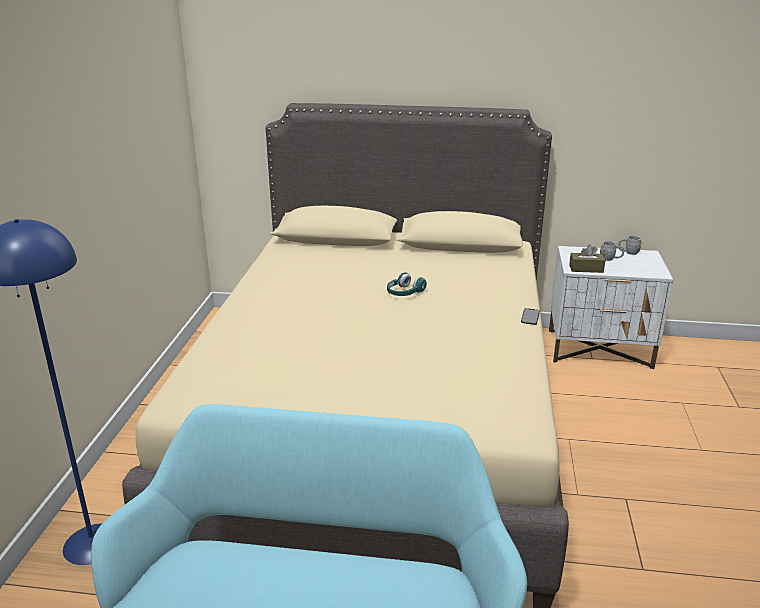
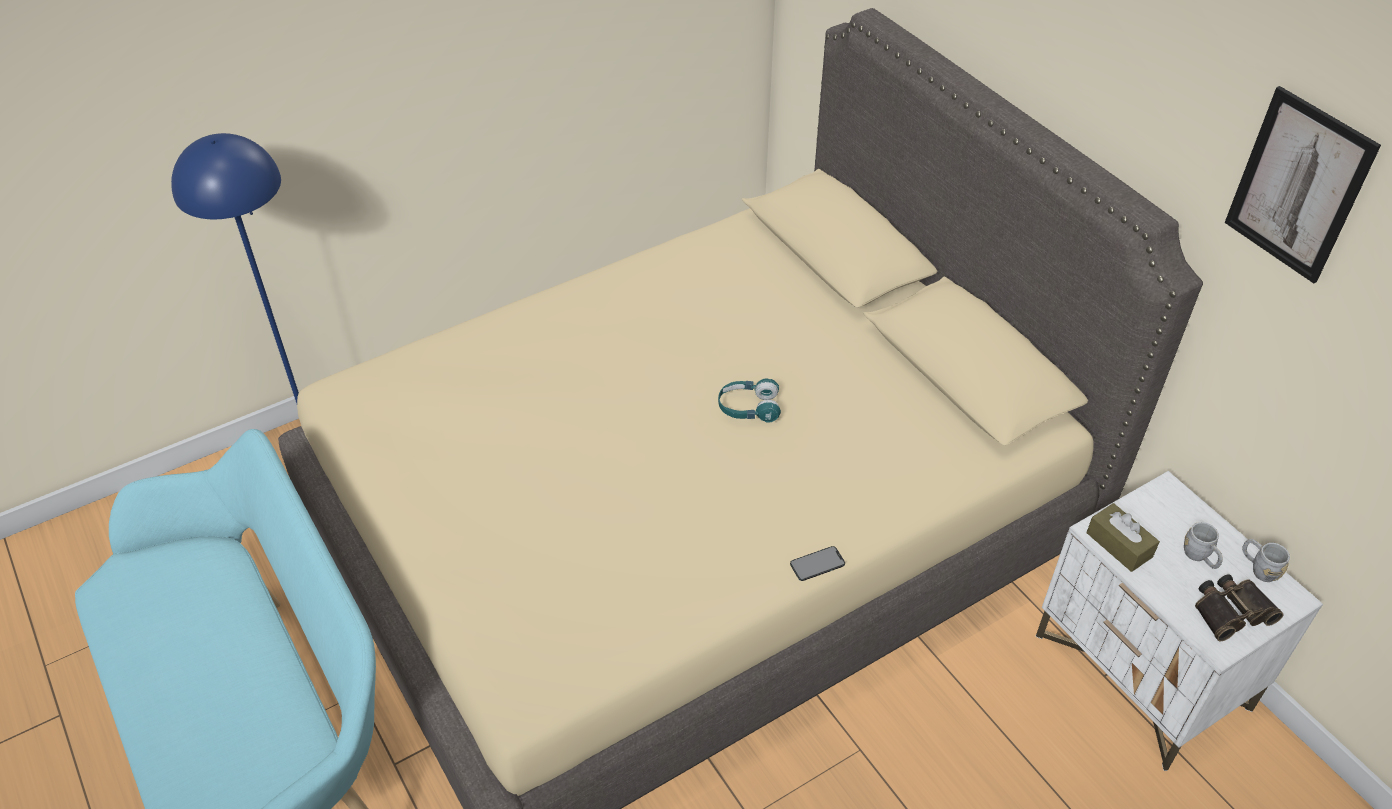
camera: 50 degrees right, 20 degrees up
none -> binoculars [1195,574,1283,641]
none -> picture [1225,86,1381,283]

